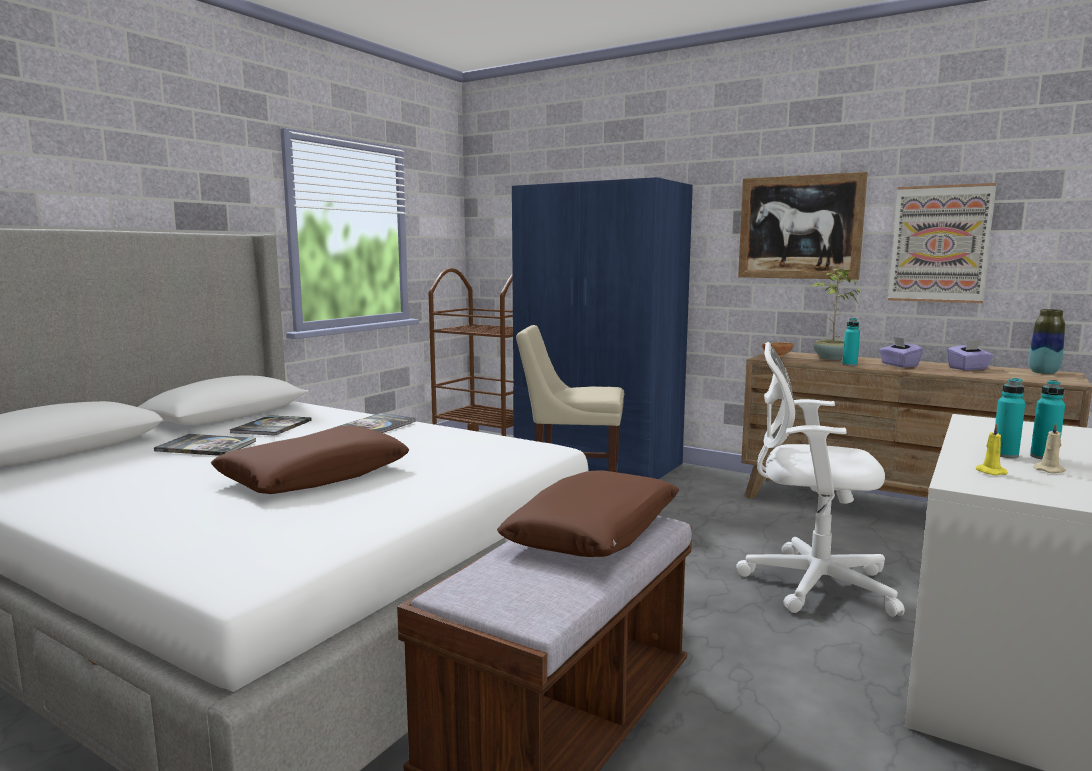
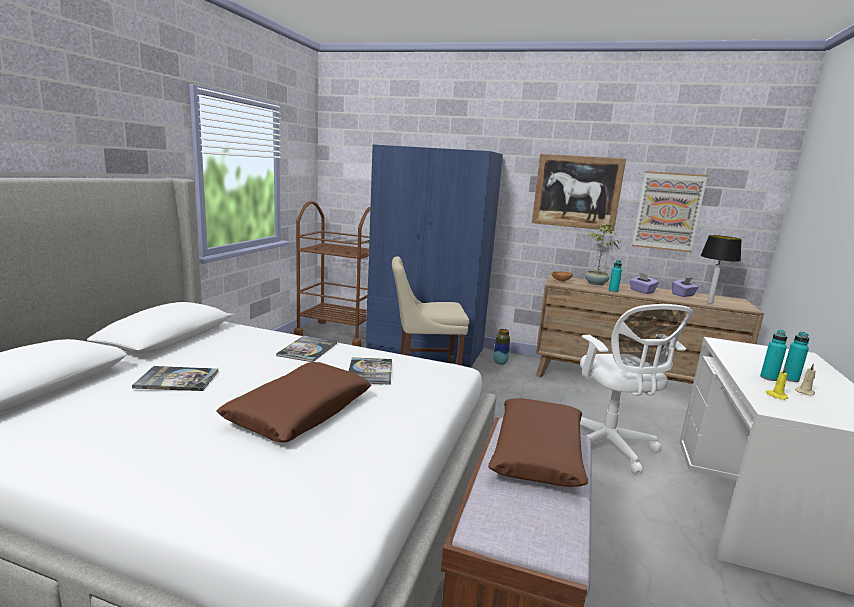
camera: 15 degrees left, 5 degrees up
book [230,415,312,436] -> book moved to [348,357,392,385]
white office chair [736,342,905,617] -> white office chair turned 105 degrees counterclockwise [580,304,694,474]
vase [1028,309,1065,374] -> vase moved to [493,329,510,365]
none -> table lamp [700,235,742,304]

